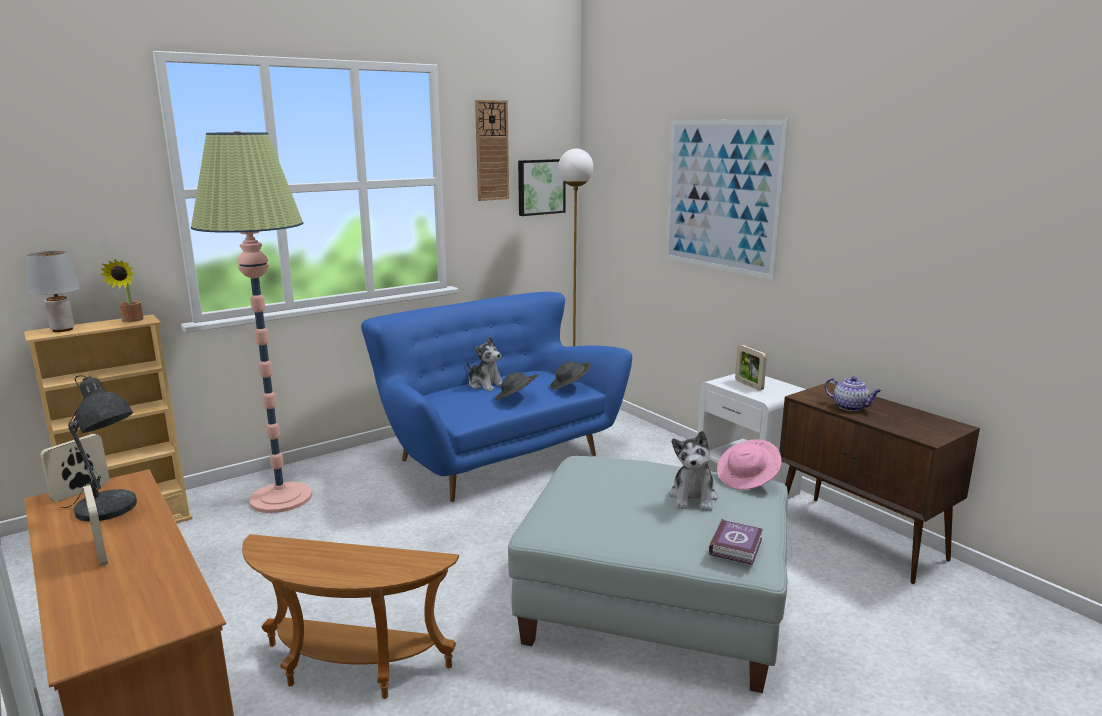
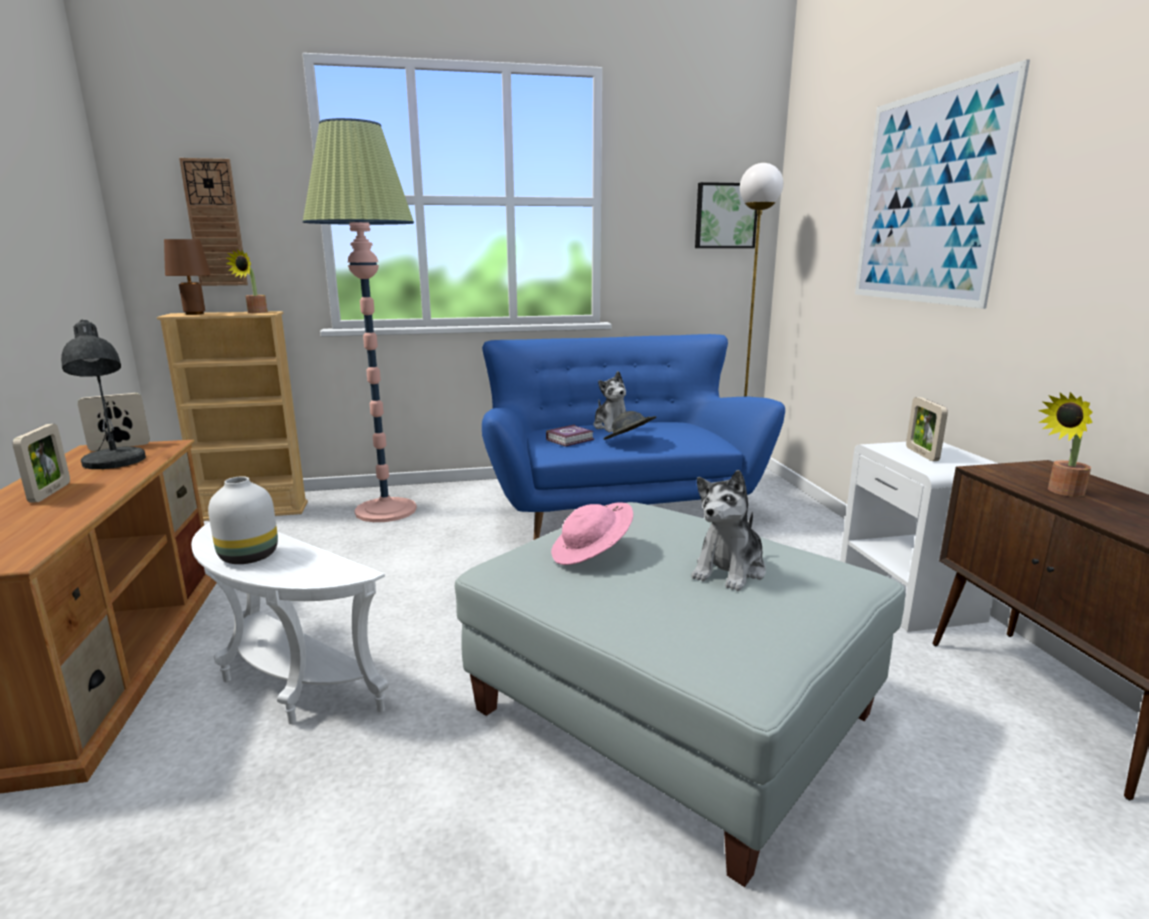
camera: 25 degrees right, 0 degrees up
grey table lamp [26,251,80,332] -> brown table lamp [164,239,211,315]
brown side table [242,534,459,699] -> white side table [191,522,389,724]
wall clock [475,100,509,201] -> wall clock moved to [179,158,248,286]
grey hat [550,362,591,389] -> none
book [709,519,763,565] -> book moved to [546,424,594,447]
pink hat [717,439,782,490] -> pink hat moved to [551,502,633,565]
teapot [825,376,881,411] -> potted plant [1038,392,1093,497]
none -> white vase [208,476,278,564]

